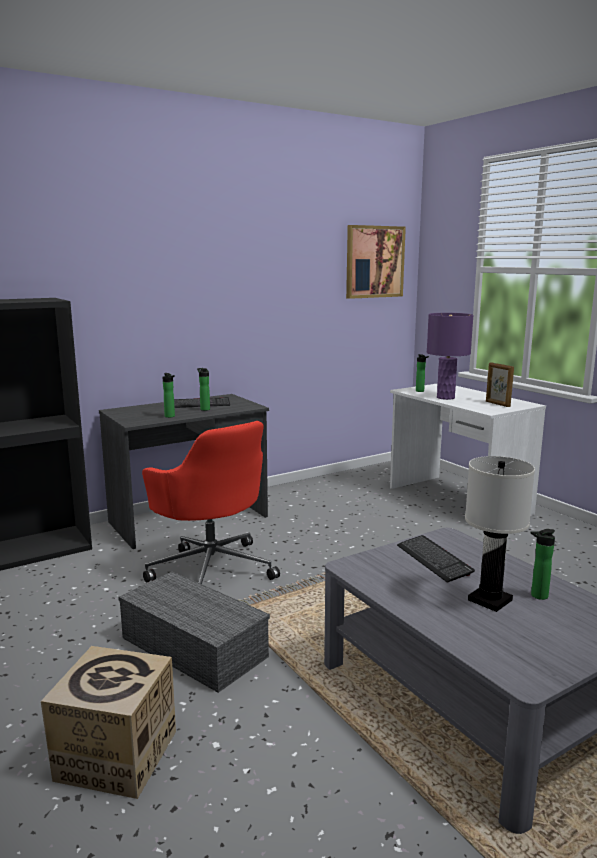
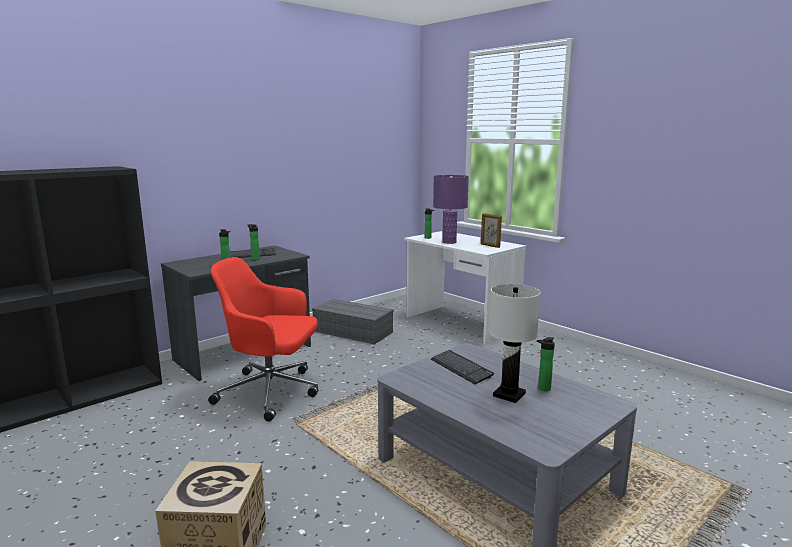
camera: 10 degrees left, 0 degrees up
grey storage box [118,572,270,693] -> grey storage box moved to [312,299,394,344]
red office chair [142,421,280,584] -> red office chair turned 150 degrees clockwise [208,257,318,422]
picture [346,225,406,299] -> none

